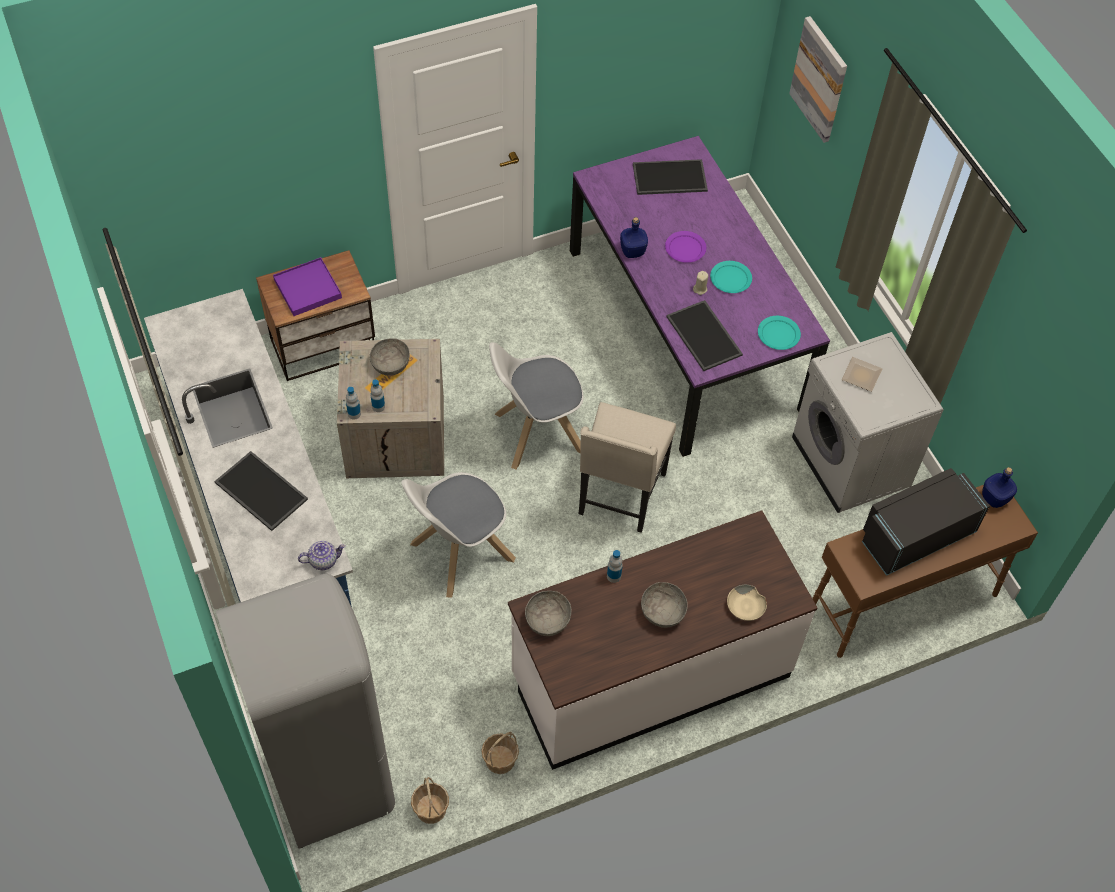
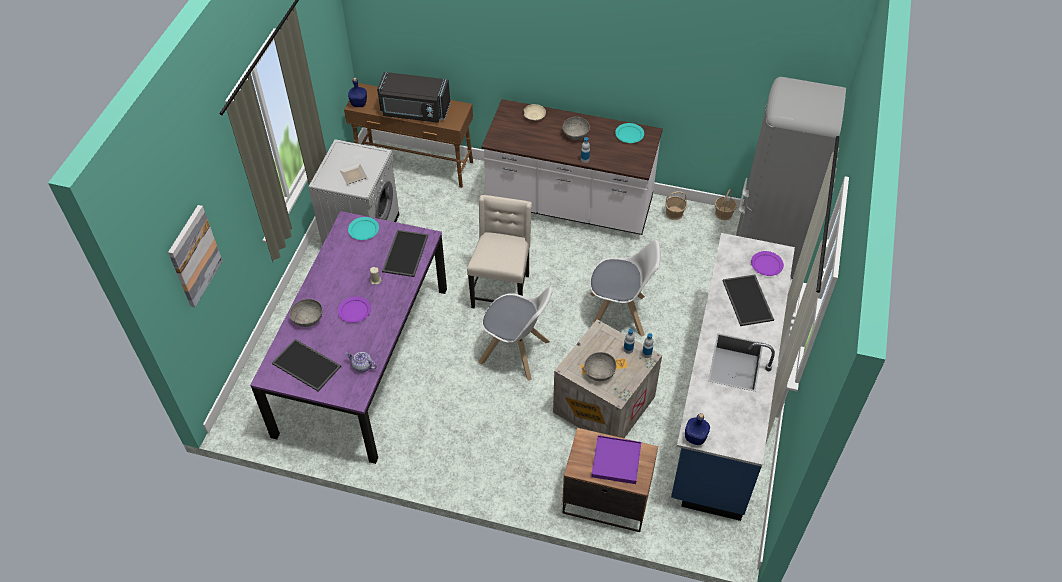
camera: 140 degrees left, 5 degrees down
teapot [298,541,346,570] -> teapot moved to [346,352,377,373]
grey bowl [525,591,571,636] -> grey bowl moved to [290,299,322,327]
beige chair [579,402,676,533] -> beige chair turned 45 degrees counterclockwise [467,195,532,308]
blue bottle [620,217,648,258] -> blue bottle moved to [685,413,710,445]
turquoise plate [710,261,752,293] -> turquoise plate moved to [615,123,644,143]
none -> purple plate [751,251,784,276]

